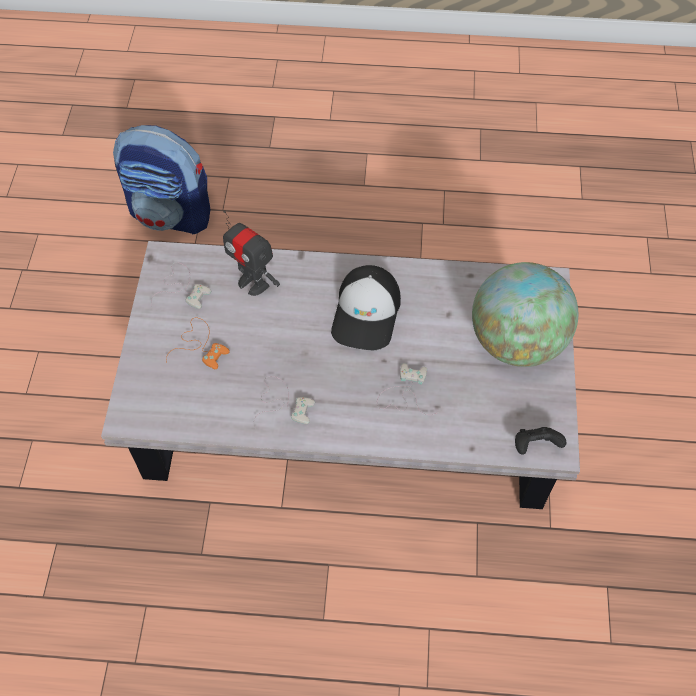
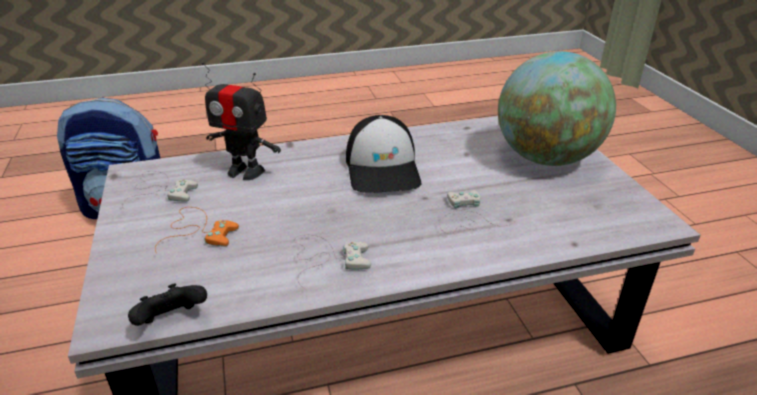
camera: 20 degrees left, 25 degrees down
black game controller [515,427,566,454] -> black game controller moved to [128,284,207,326]

